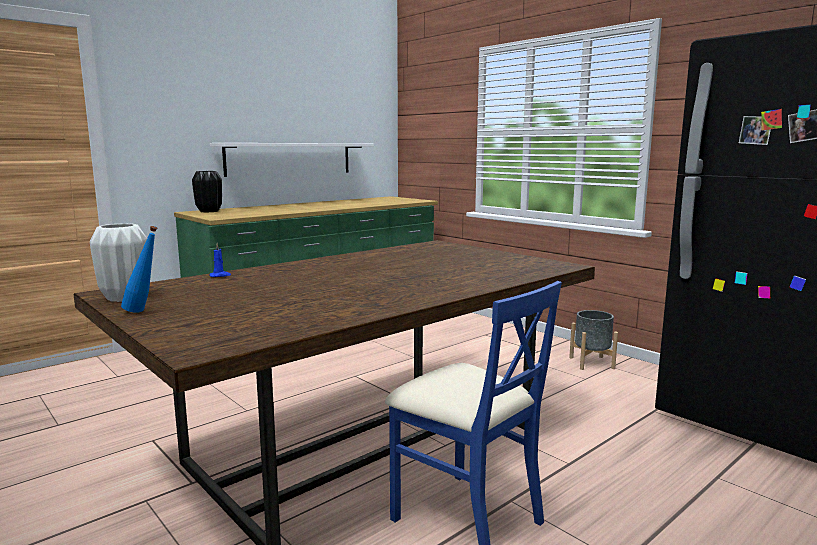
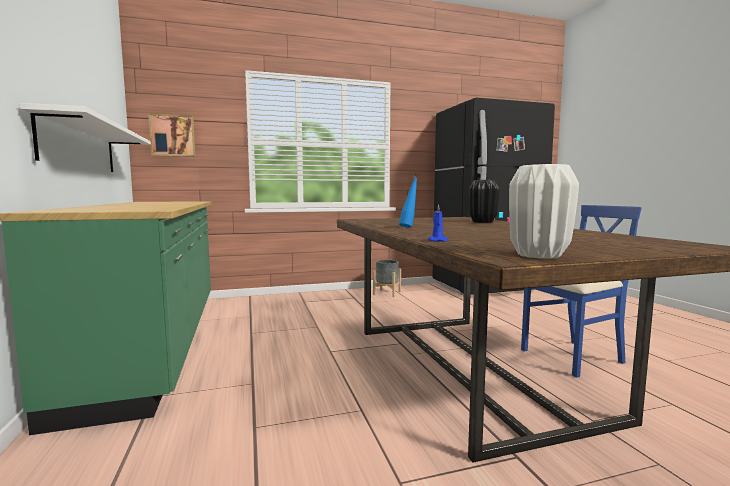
camera: 65 degrees left, 5 degrees down
blue bottle [121,226,157,313] -> blue bottle moved to [399,174,418,227]
black vase [192,171,222,212] -> black vase moved to [469,180,500,223]
none -> picture [148,113,196,157]

